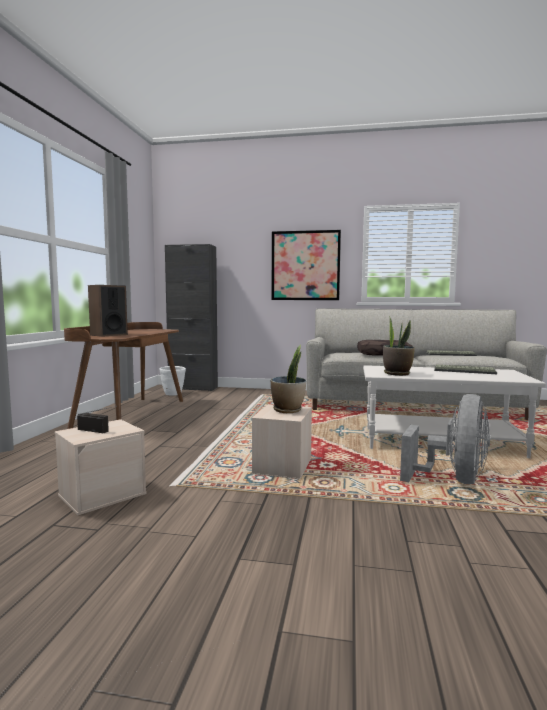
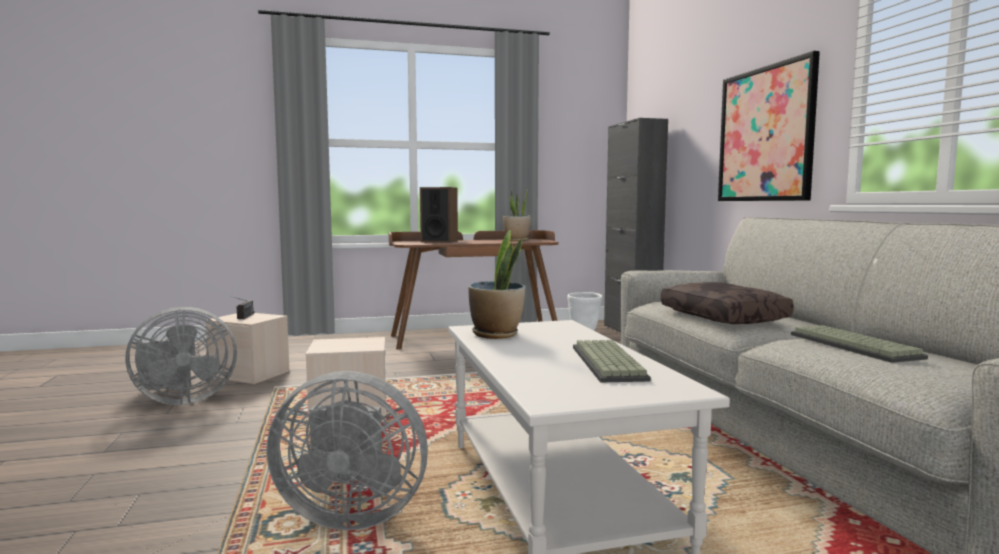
camera: 65 degrees right, 0 degrees up
potted plant [271,345,306,413] -> potted plant moved to [503,188,531,241]
none -> grey fan [125,307,237,405]

